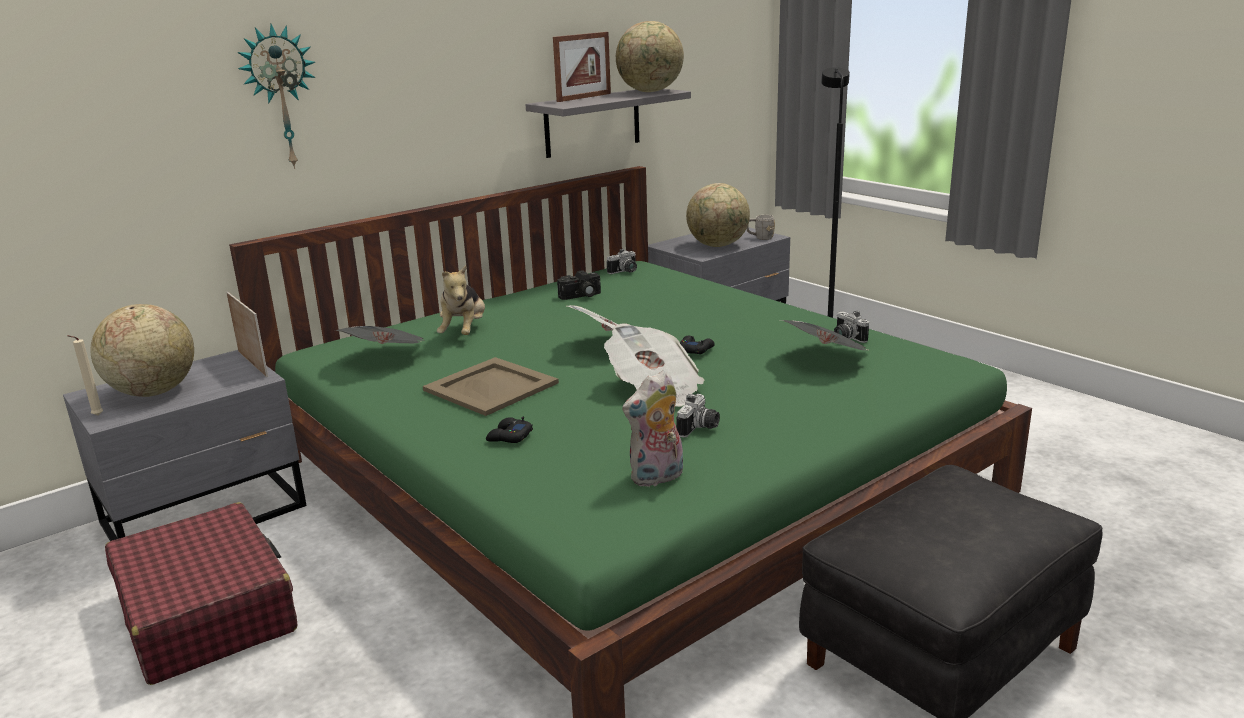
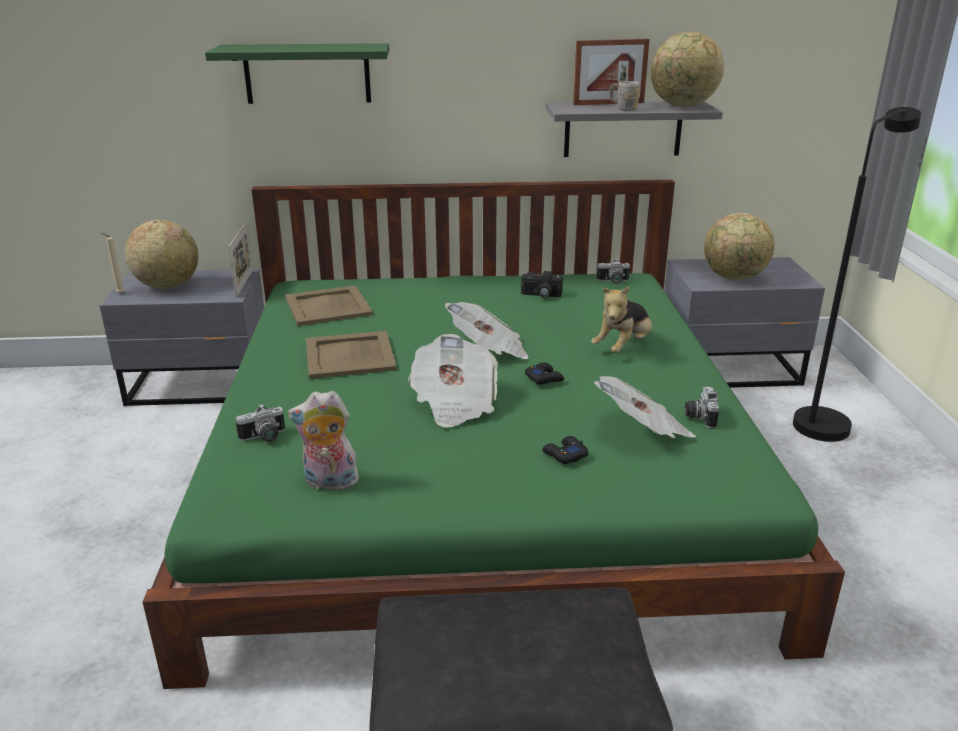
camera: 35 degrees right, 5 degrees up
red suitcase [105,502,297,685] -> none
wall clock [237,24,315,169] -> green shelf [205,43,389,104]
newspaper [334,326,424,344] -> beige tray [285,285,373,326]
plush toy [437,265,485,335] -> plush toy moved to [591,286,652,353]
black game controller [486,417,533,443] -> black game controller moved to [542,436,588,464]
camera [676,394,720,438] -> camera moved to [236,404,285,442]
grey mug [747,215,775,240] -> grey mug moved to [609,81,640,111]

